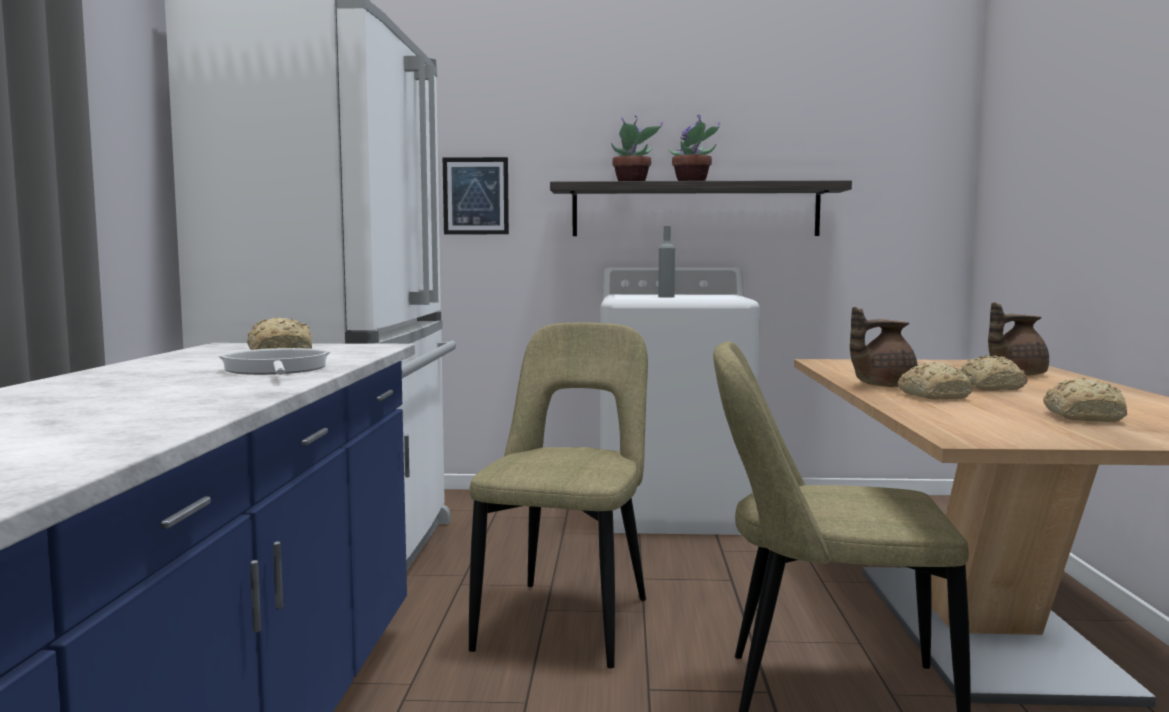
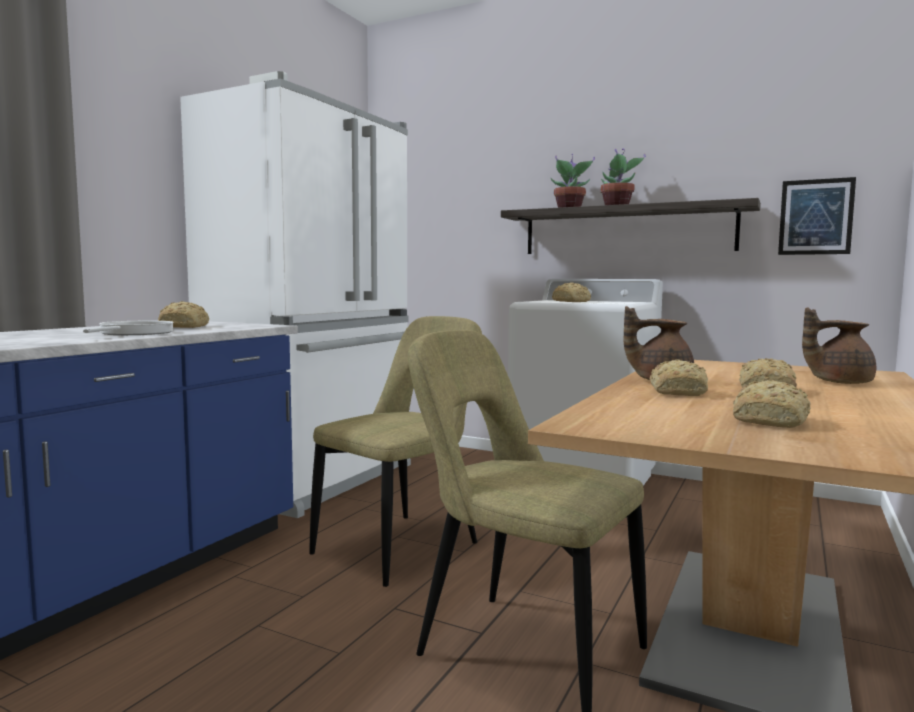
camera: 25 degrees right, 0 degrees up
picture [443,157,509,234] -> picture moved to [778,177,856,255]
grey bottle [658,226,675,298] -> bread [552,282,591,302]

